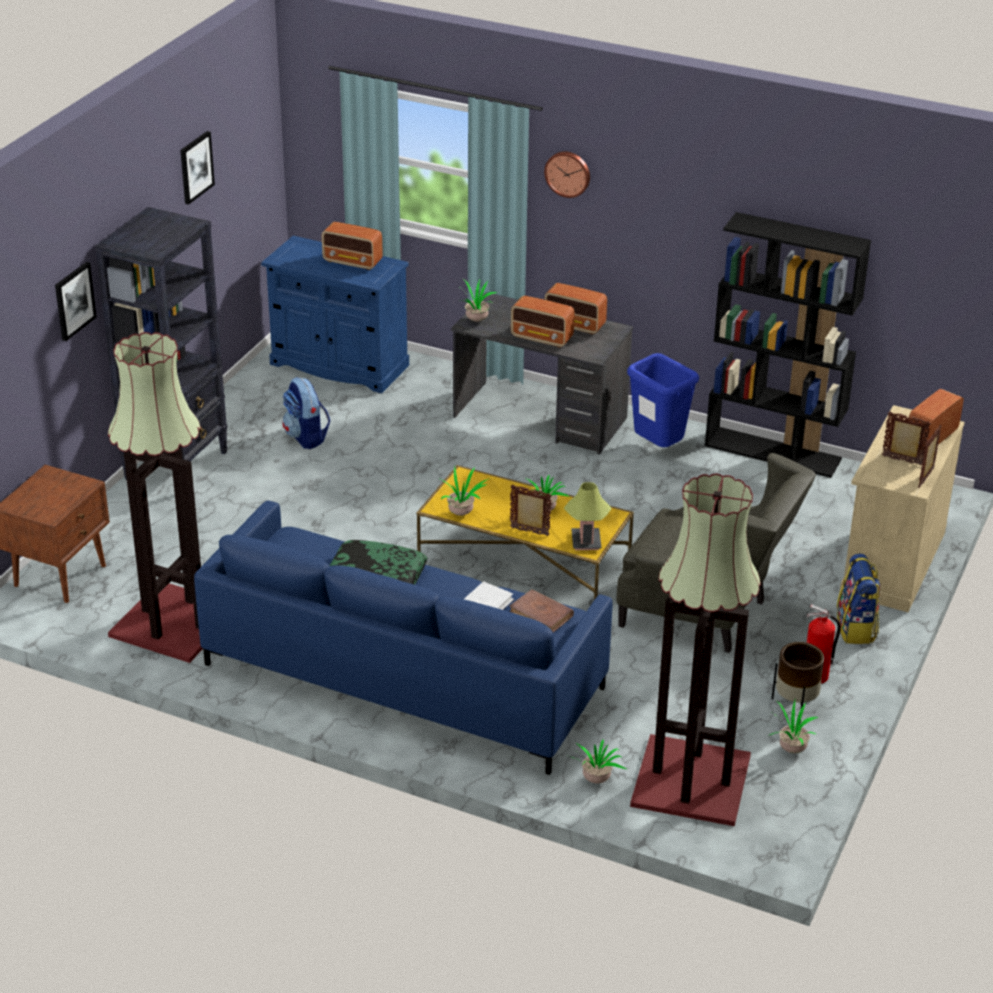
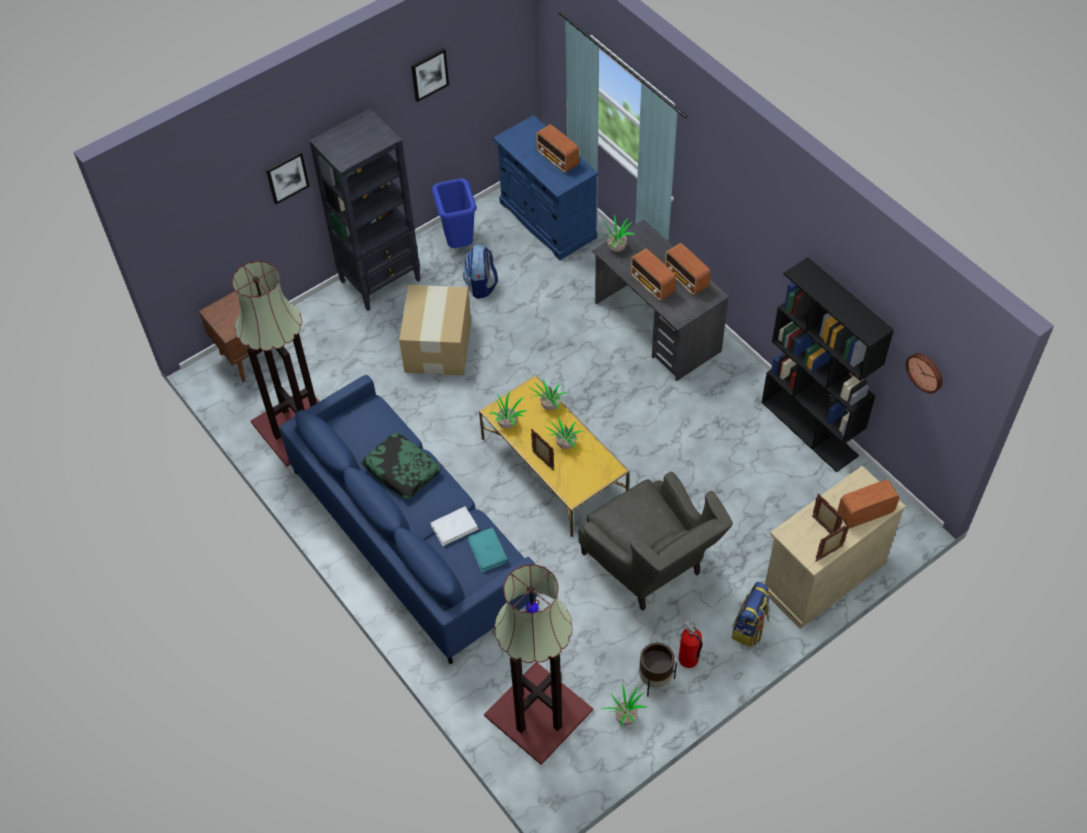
camera: 30 degrees right, 20 degrees up
brown book [510,589,574,632] -> turquoise book [467,528,508,572]
wall clock [544,151,590,198] -> wall clock moved to [906,353,942,393]
table lamp [564,482,611,550] -> none
potted plant [571,740,626,784] -> potted plant moved to [529,379,566,410]
blue trash can [627,353,699,447] -> blue trash can moved to [432,178,477,248]
none -> cardboard box [399,285,471,375]

